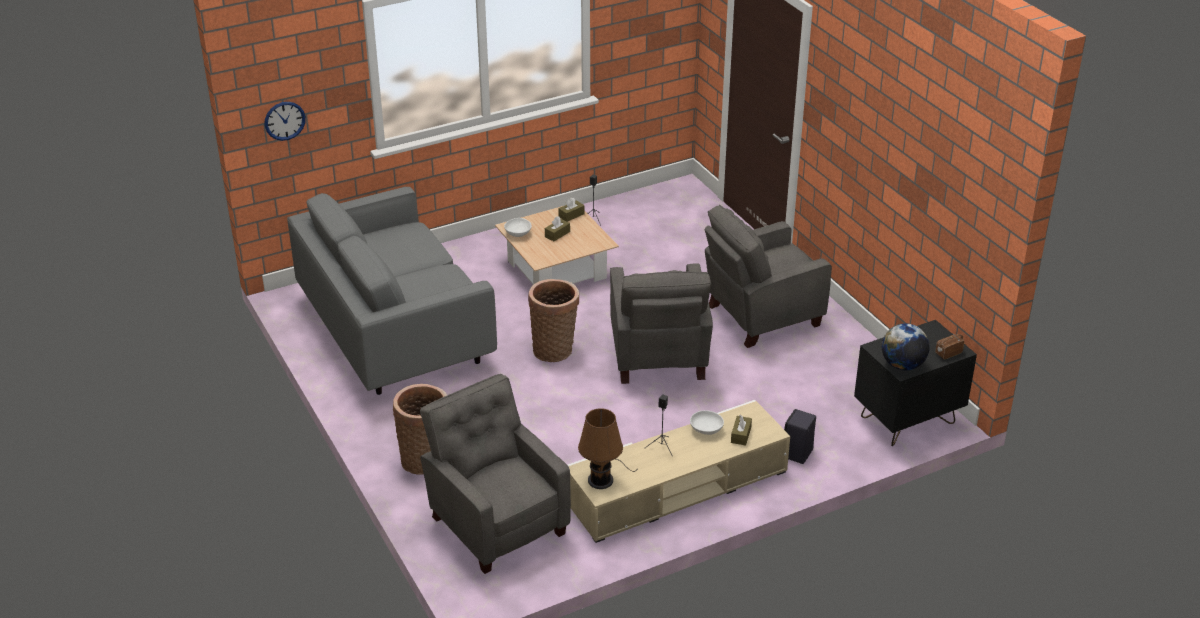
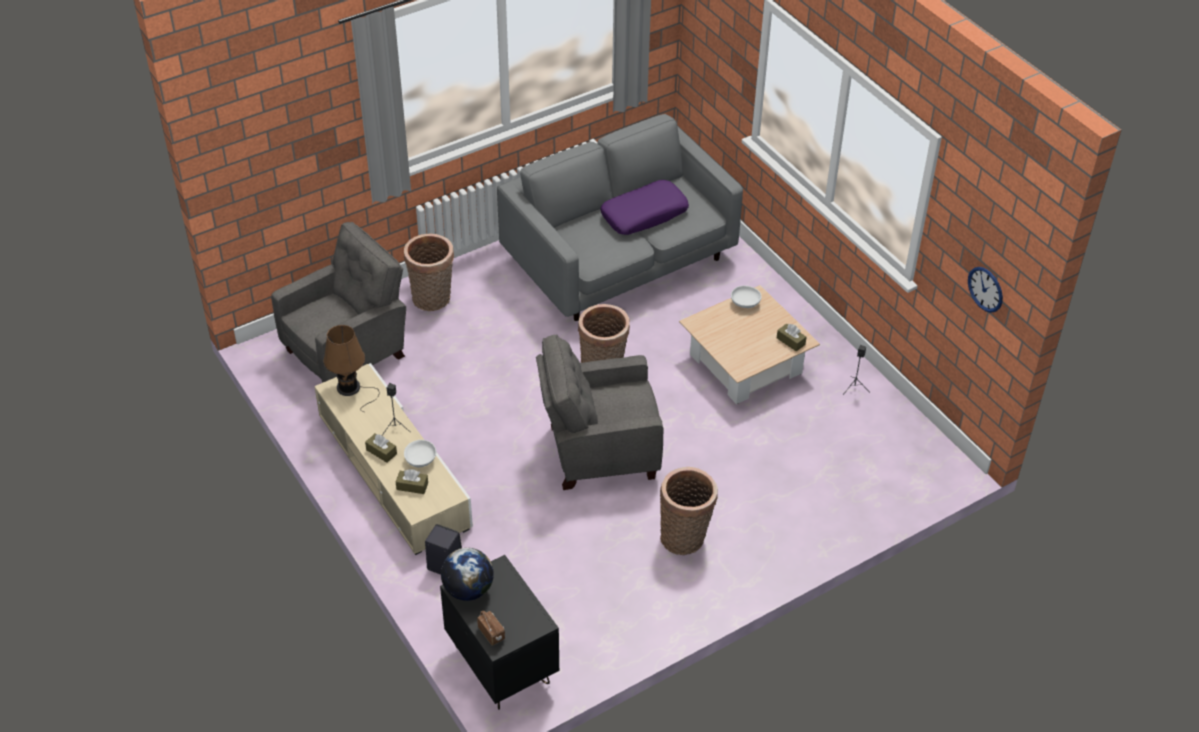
camera: 85 degrees right, 10 degrees up
wall clock [265,102,306,141] -> wall clock moved to [968,267,1003,313]
brown tissue box [545,217,570,241] -> brown tissue box moved to [365,433,397,463]
grey armchair [704,205,832,348] -> basket [660,467,718,555]
none -> purple pillow [600,180,689,235]

